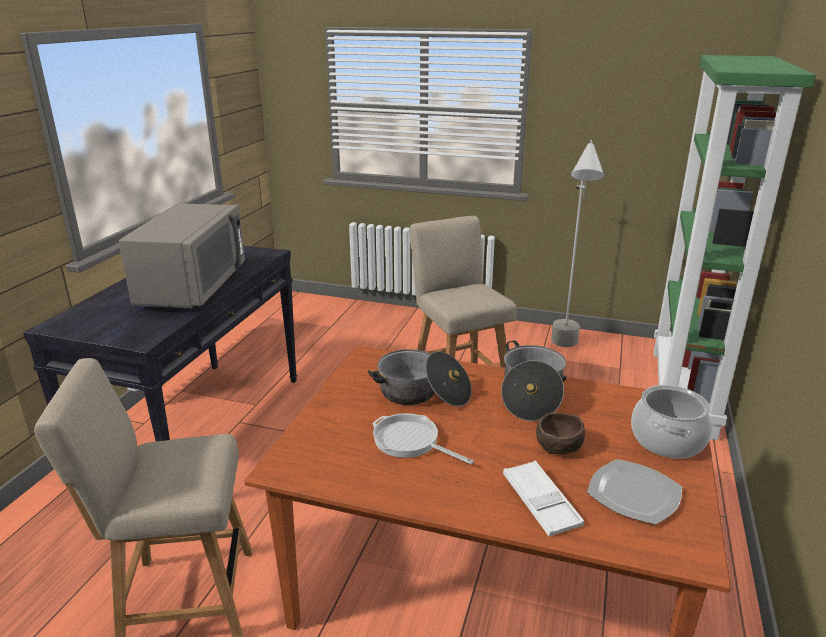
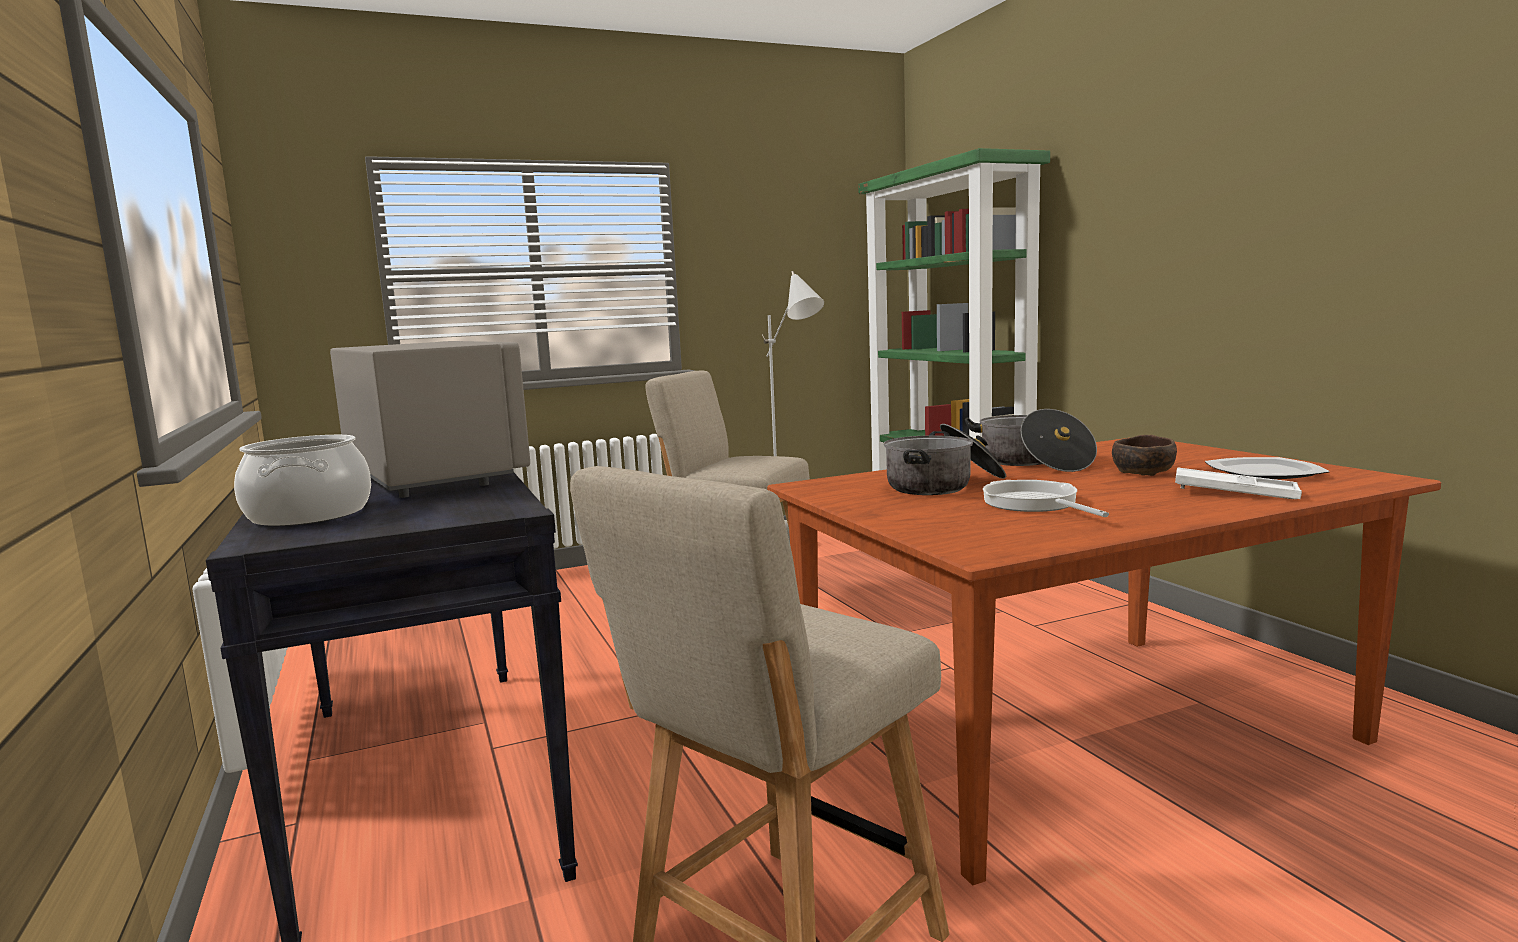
camera: 40 degrees left, 15 degrees down
frying pan [372,413,474,465] -> frying pan turned 75 degrees clockwise [983,480,1109,517]
cooking pot [631,385,712,459] -> cooking pot moved to [234,435,371,526]

